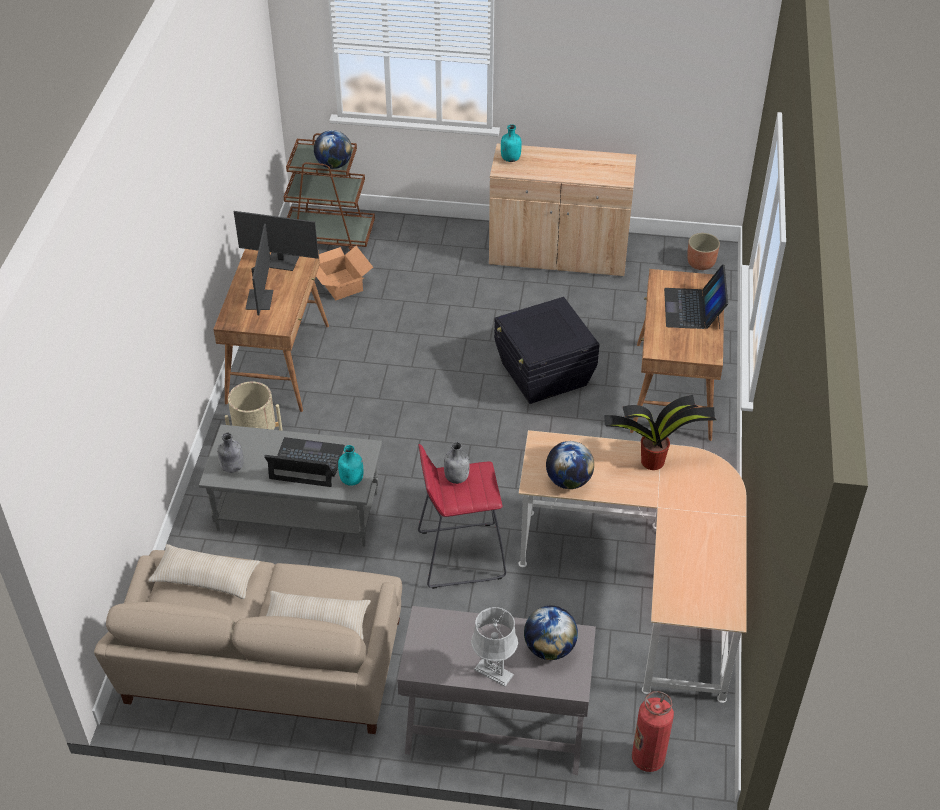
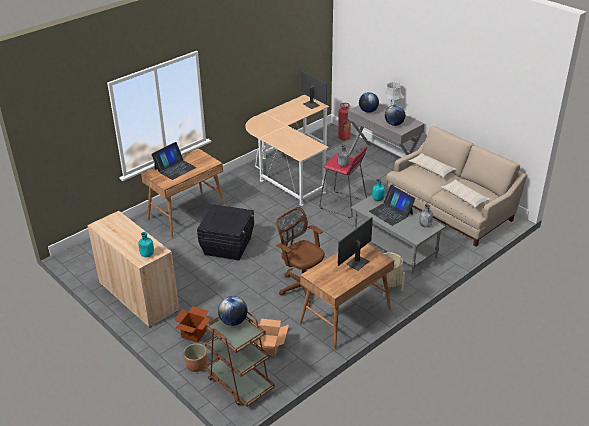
camera: 140 degrees left, 10 degrees down
monitor [234,211,319,271] -> monitor moved to [301,70,327,109]
globe [546,441,594,489] -> globe moved to [385,105,406,126]
potted plant [604,395,716,470] -> none
planter [687,233,720,270] -> planter moved to [183,344,207,372]
none -> cardboard box [174,306,210,343]
none -> brown office chair [276,207,325,307]

